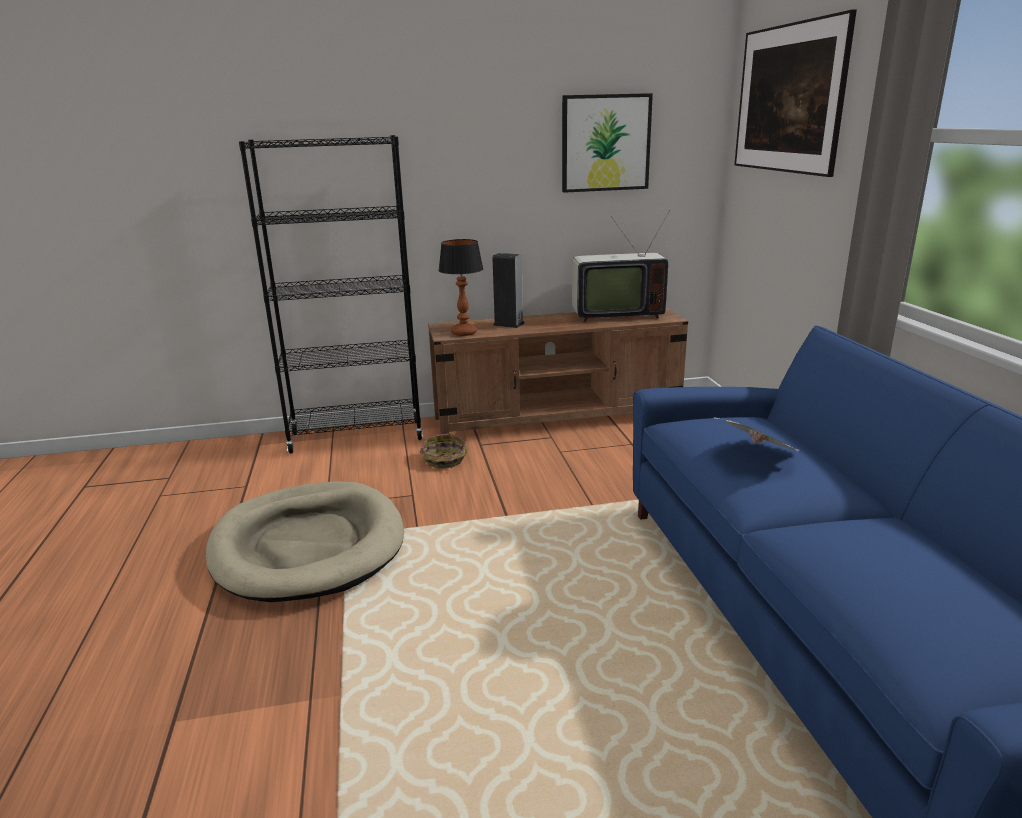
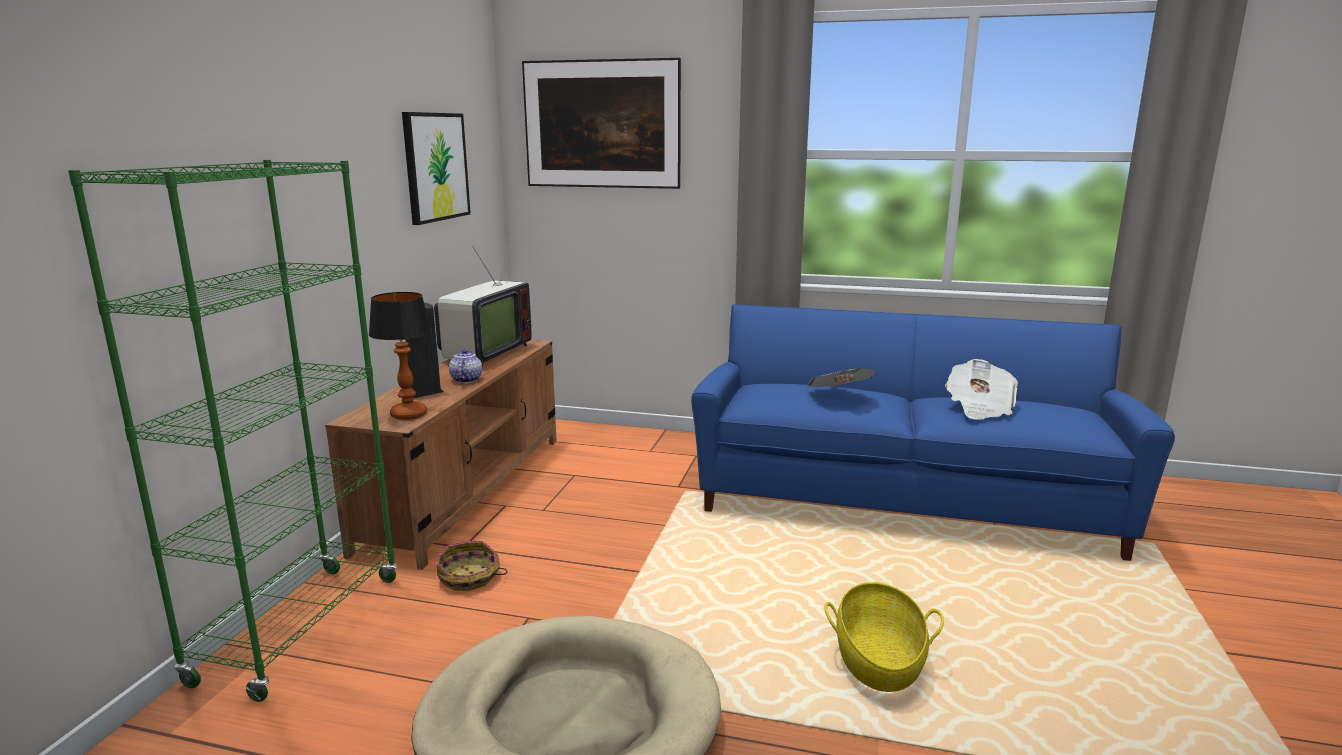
camera: 65 degrees left, 5 degrees down
black bookcase [239,135,423,454] -> green bookcase [68,160,398,702]
none -> teapot [449,349,482,383]
none -> basket [824,582,944,692]
none -> newspaper [945,359,1018,420]

